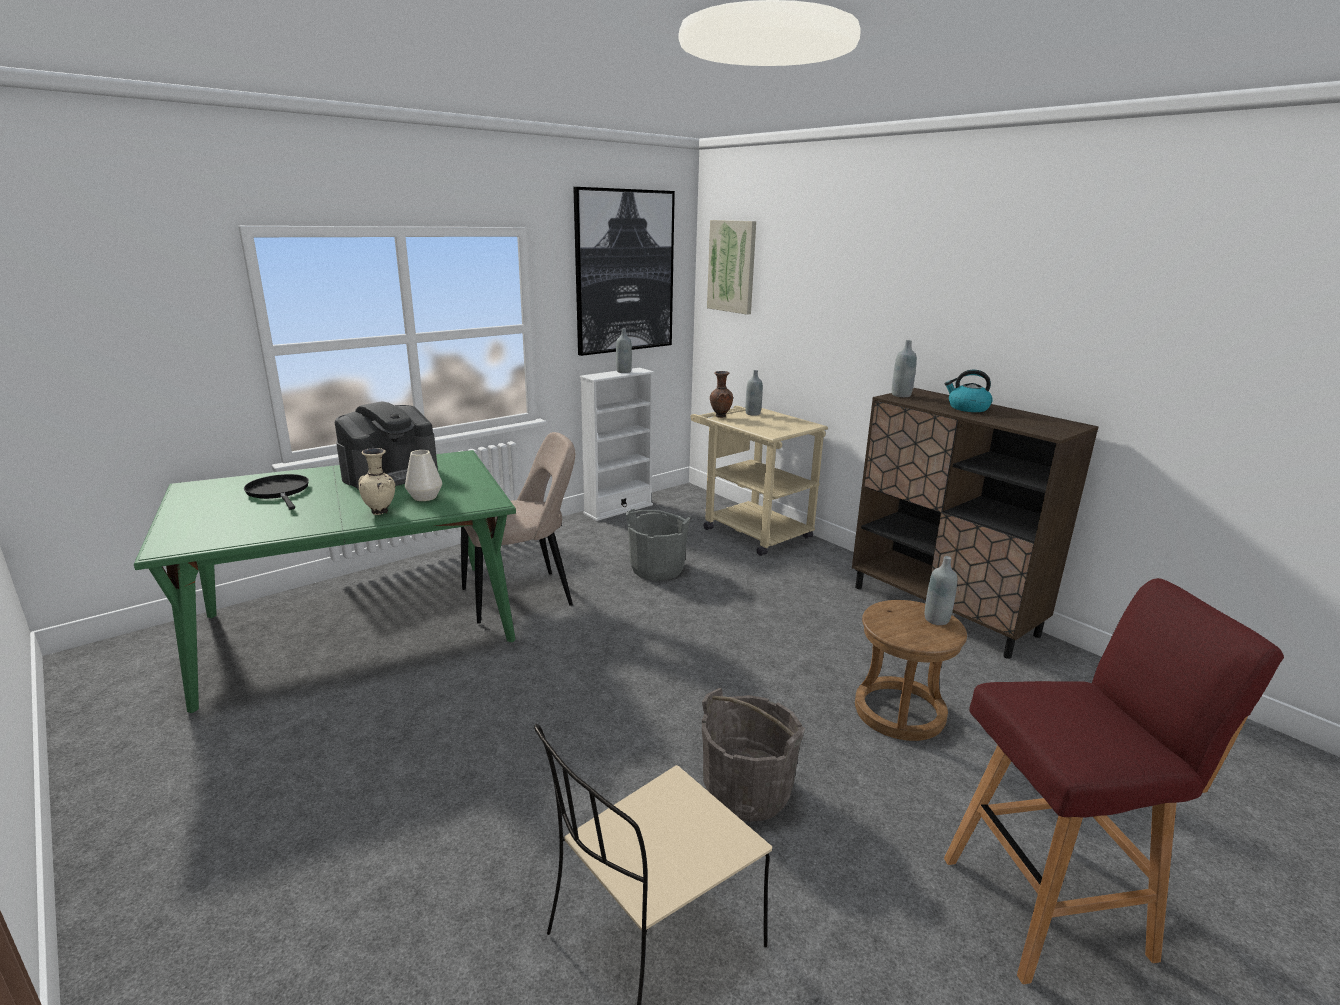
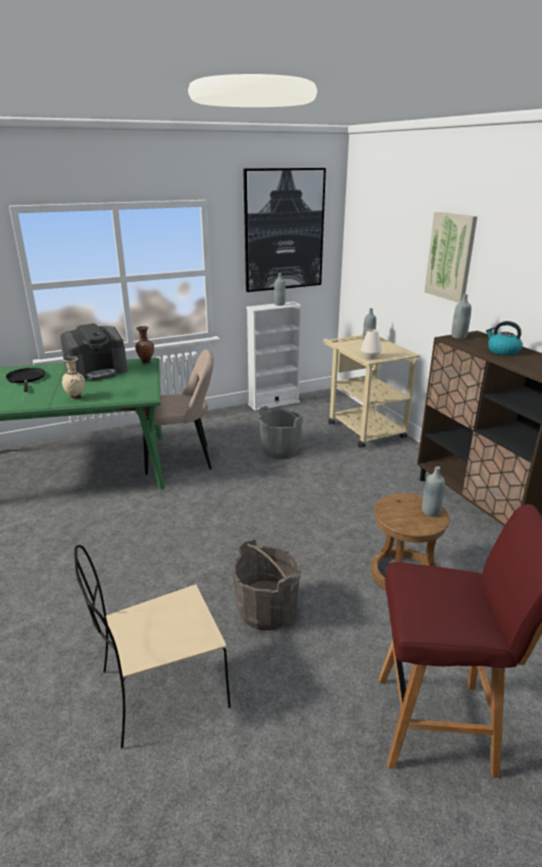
camera: 15 degrees right, 5 degrees up
white vase [405,450,442,501] -> white vase moved to [361,329,382,360]
picture [707,220,756,315] -> picture moved to [424,212,477,303]
brown vase [710,371,733,418] -> brown vase moved to [135,326,154,363]

